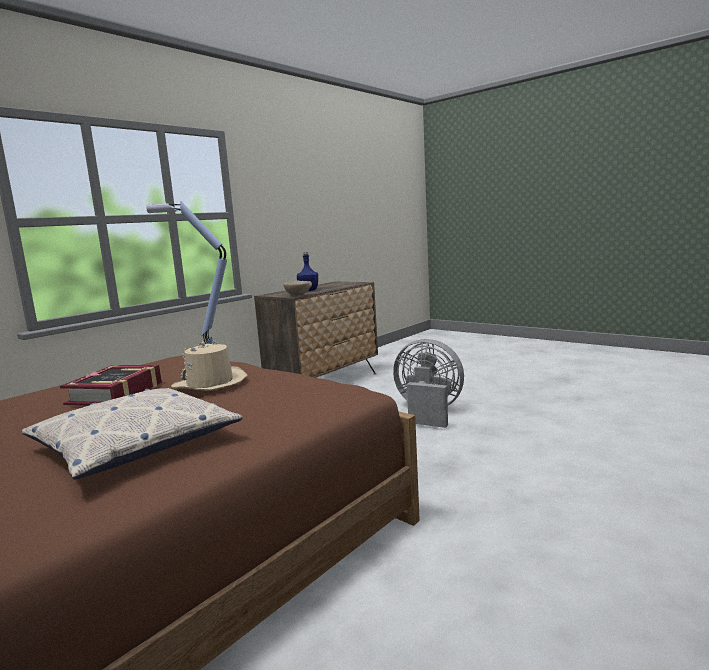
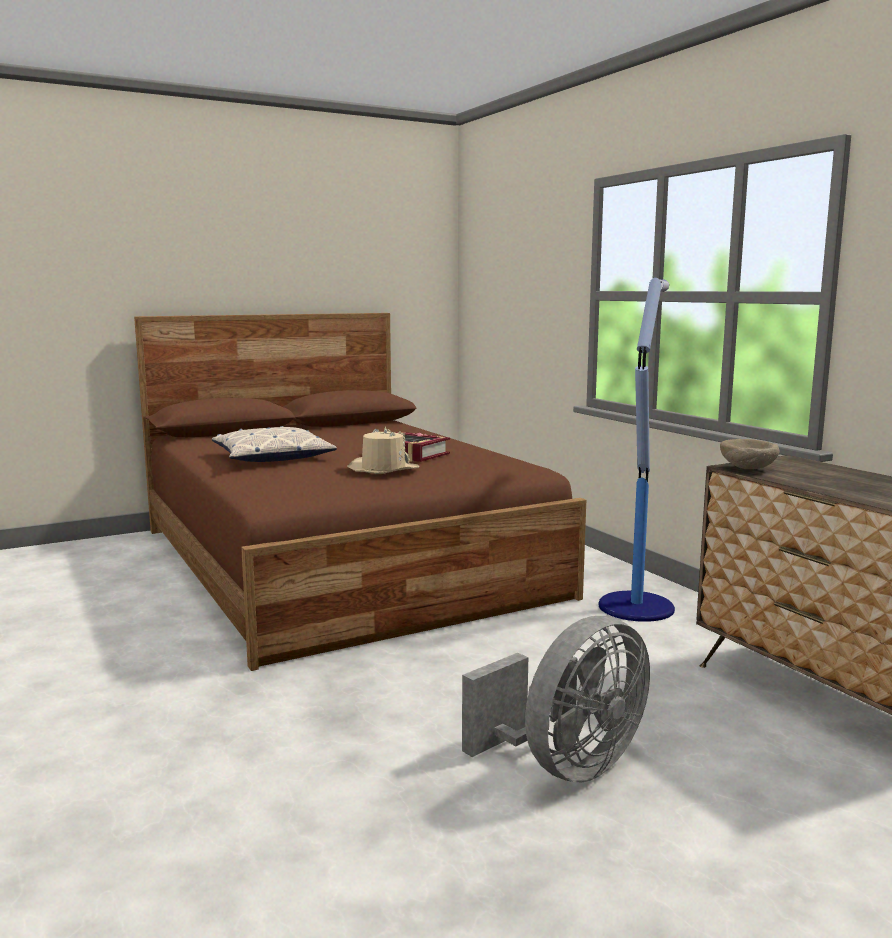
camera: 110 degrees right, 0 degrees up
blue bottle [297,252,318,291] -> none

